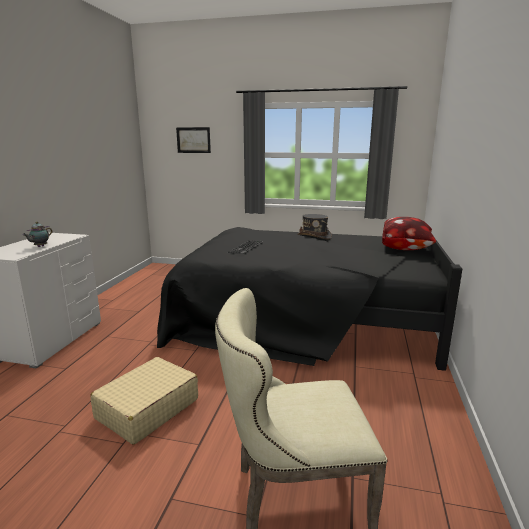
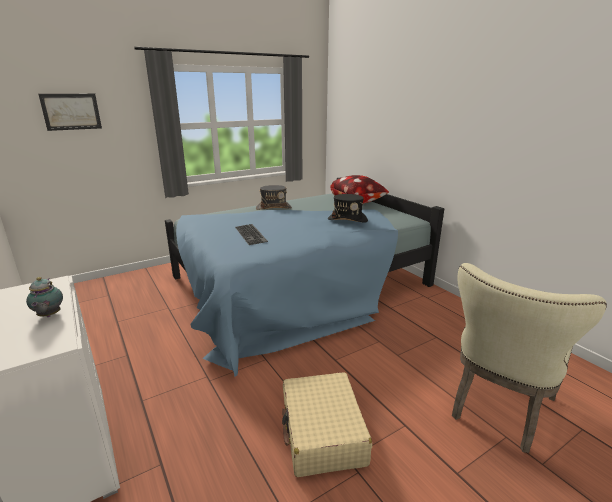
camera: 45 degrees left, 5 degrees up
black bed [157,227,462,371] -> blue bed [165,177,444,377]
none -> black hat [328,194,368,223]

